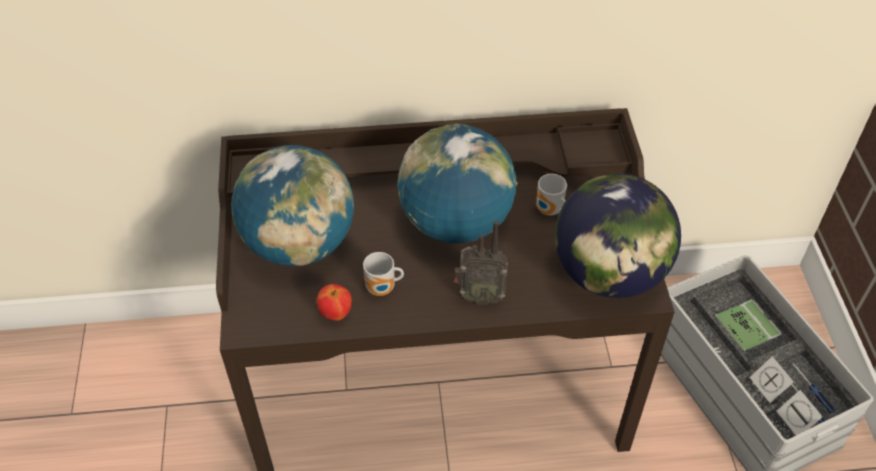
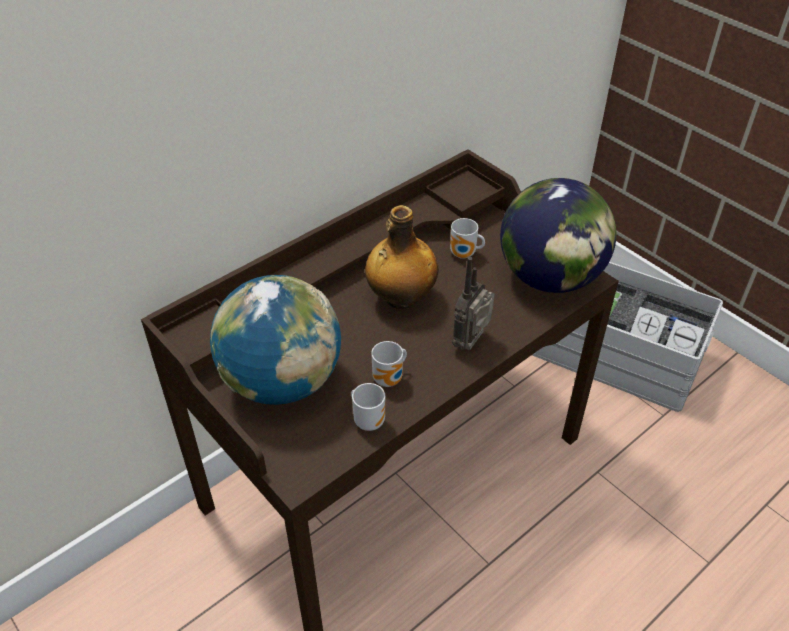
camera: 35 degrees left, 5 degrees down
apple [317,284,352,321] -> mug [351,383,385,431]
globe [397,124,517,244] -> bottle [365,205,439,309]
radio [455,220,508,305] -> radio turned 150 degrees clockwise [453,257,495,351]

